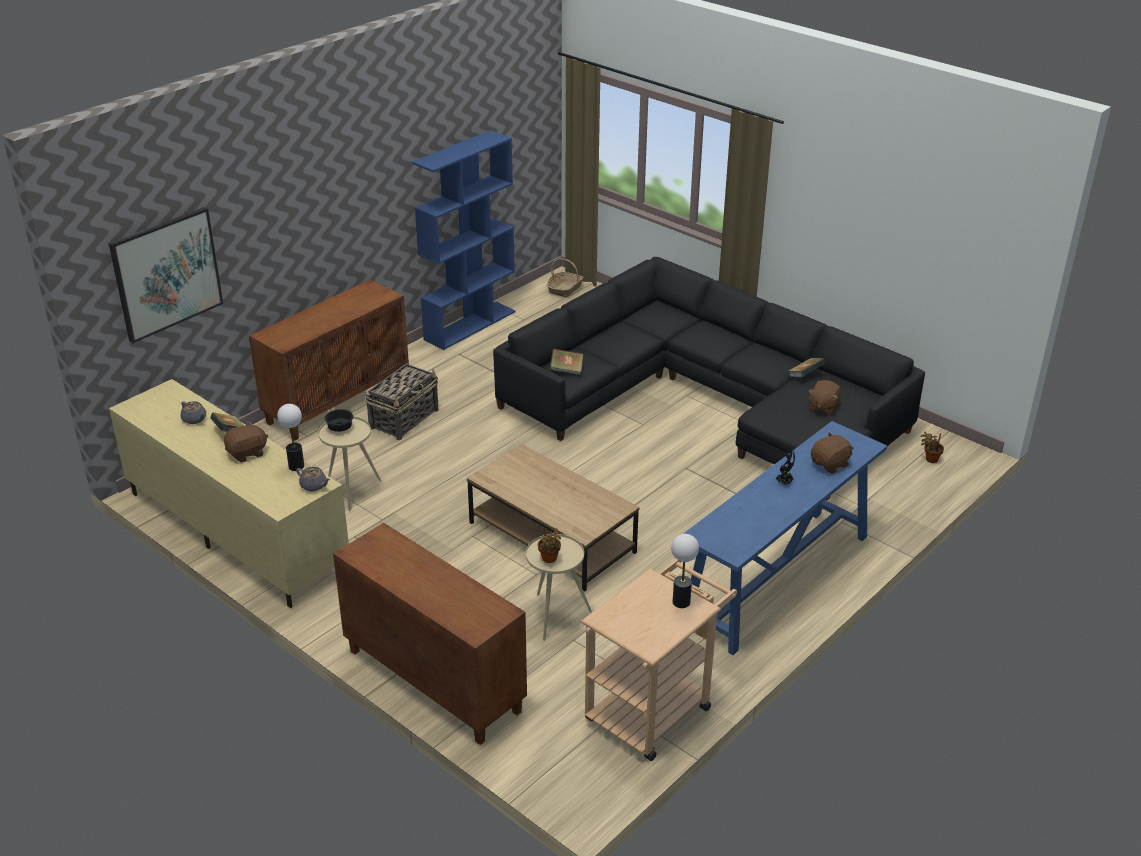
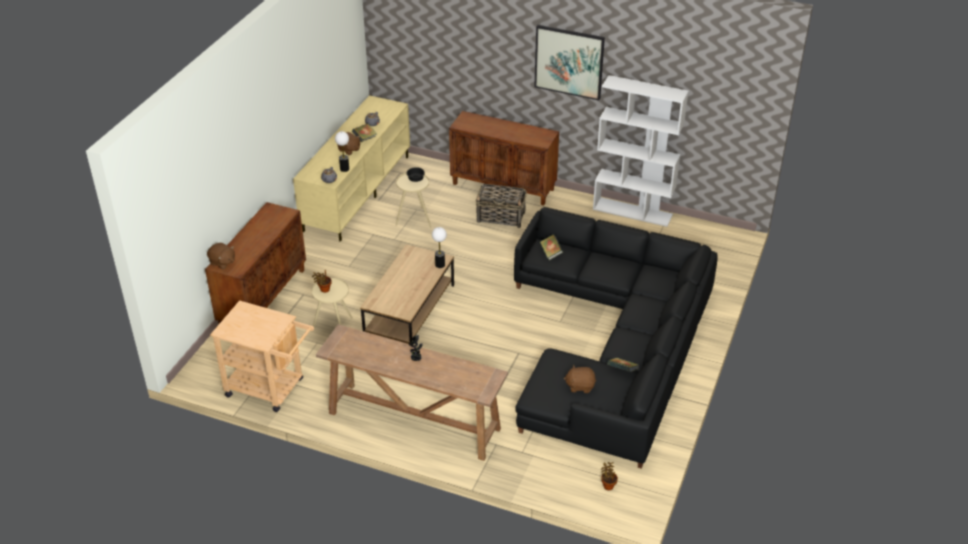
camera: 70 degrees right, 5 degrees up
picture [109,207,223,343] -> picture moved to [534,25,605,100]
blue bookcase [412,130,516,350] -> white bookcase [593,75,689,227]
basket [546,258,584,297] -> none
table lamp [671,534,699,608] -> table lamp moved to [432,227,447,268]
blue console table [683,421,887,655] -> brown console table [316,324,508,461]
brown plush toy [811,432,854,474] -> brown plush toy moved to [207,242,235,269]

